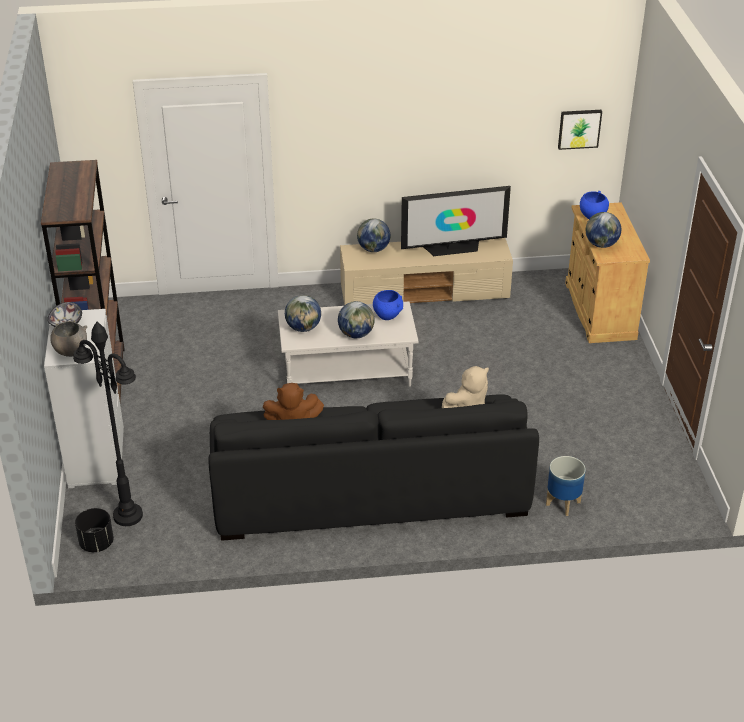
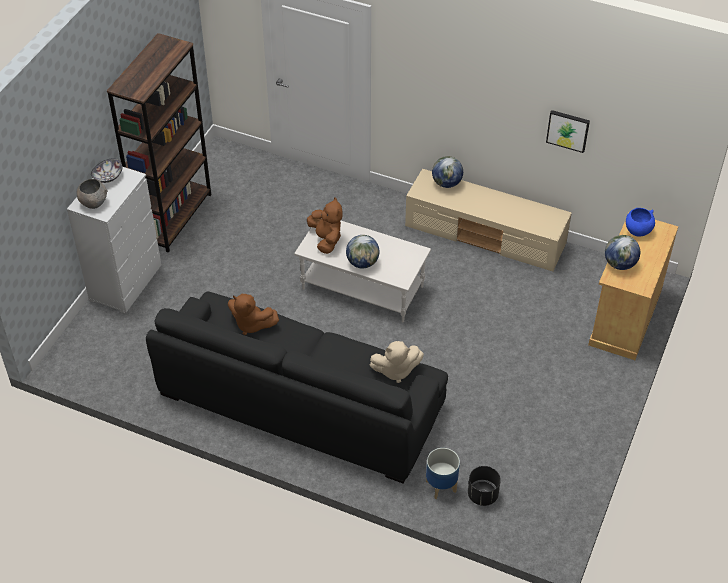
camera: 30 degrees right, 10 degrees up
black floor lamp [73,322,143,526] -> none
black planter [75,508,114,552] -> black planter moved to [468,466,501,506]
globe [285,295,321,332] -> brown plush toy [307,198,343,254]
blue bowl [373,290,403,320] -> none
television [401,186,511,256] -> none
picture [558,110,602,150] -> picture moved to [546,110,590,153]

